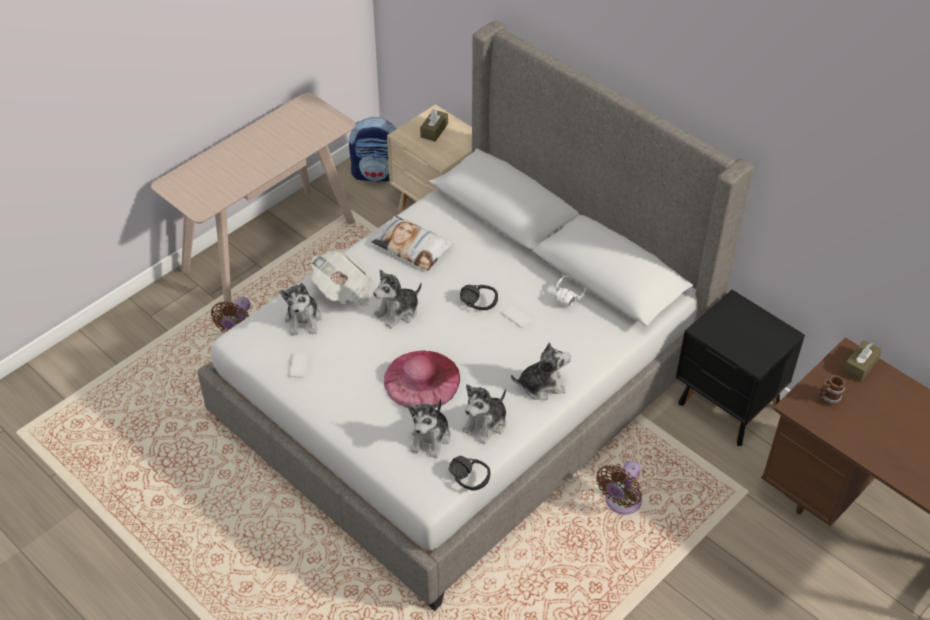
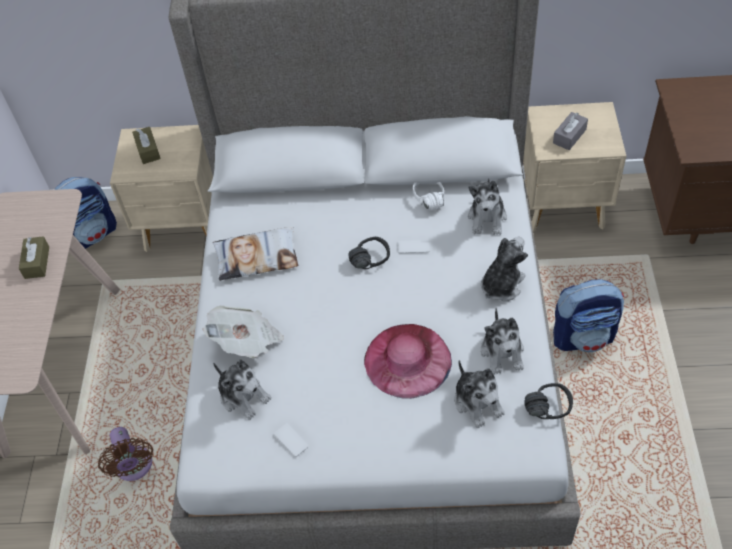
camera: 40 degrees left, 5 degrees up
plush toy [373,270,422,329] -> plush toy moved to [468,178,507,235]
brown fan [596,461,642,514] -> backpack [553,279,624,352]
black nightstand [676,290,805,446] -> beige nightstand [523,102,626,232]
mug [819,375,846,404] -> none
brown tissue box [843,340,882,382] -> brown tissue box moved to [19,236,49,279]
none -> grey tissue box [553,112,588,150]

